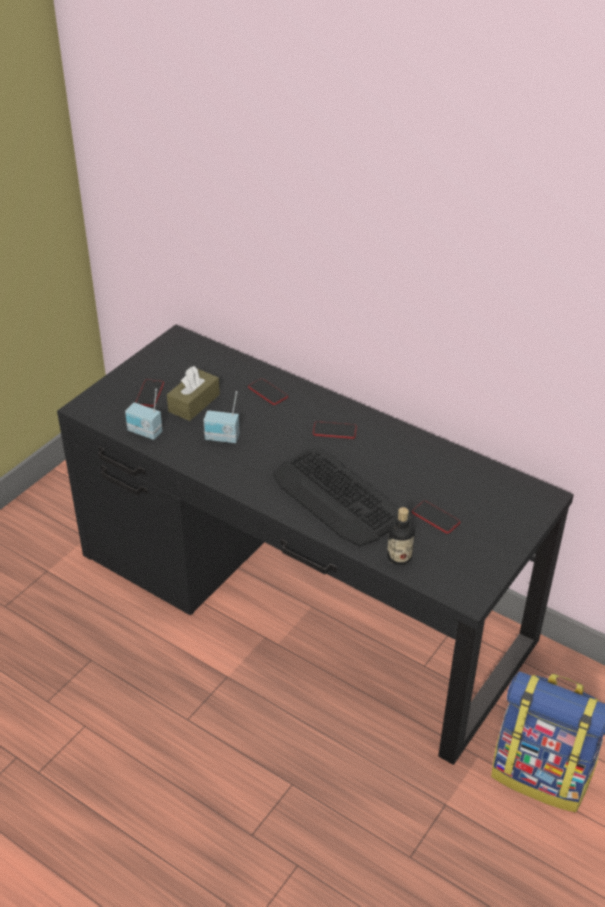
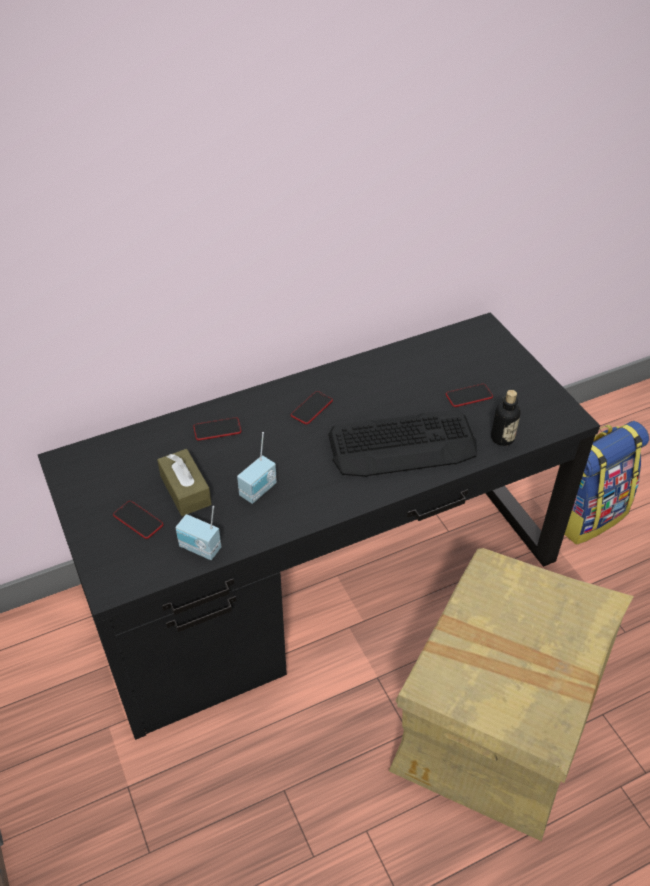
camera: 60 degrees left, 5 degrees up
radio [125,389,163,440] -> radio turned 60 degrees clockwise [176,506,221,560]
none -> cardboard box [389,548,634,841]

